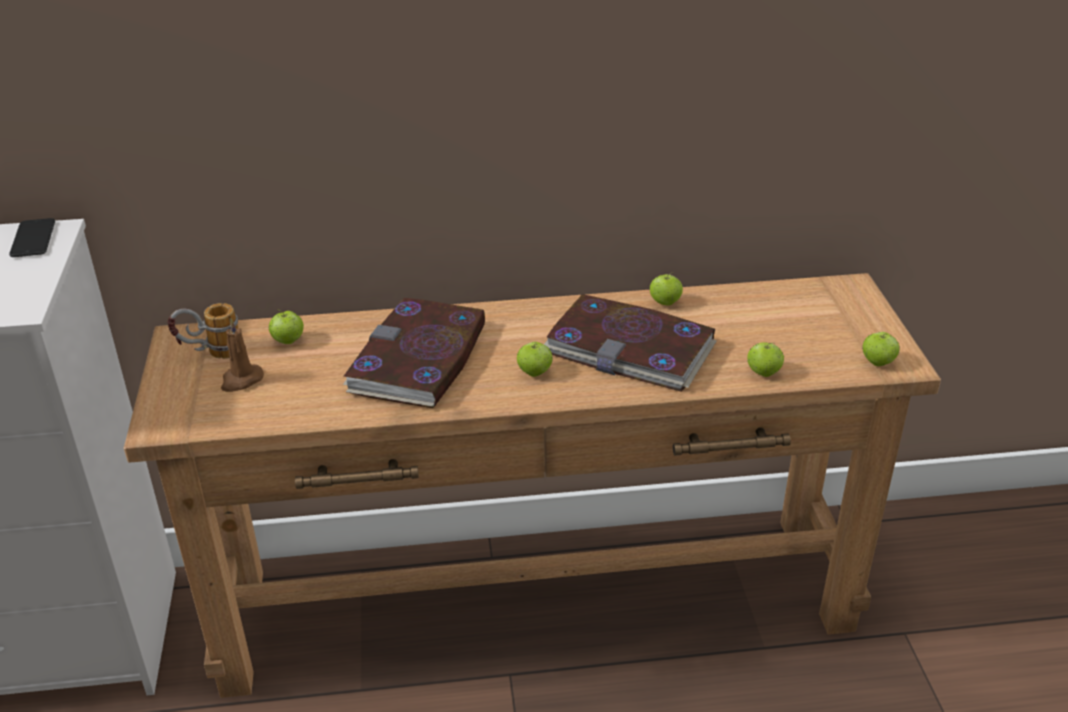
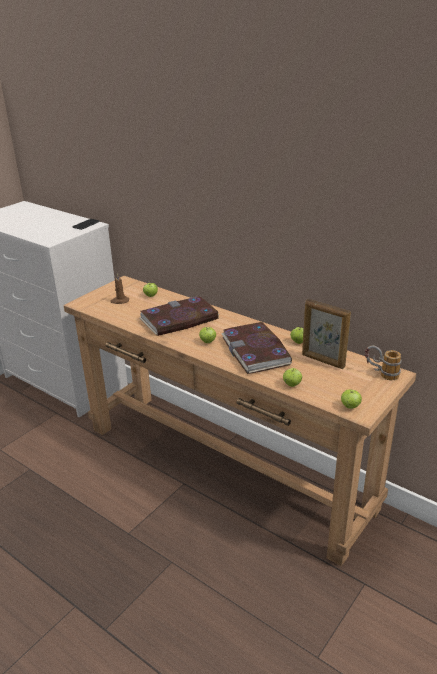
camera: 45 degrees right, 5 degrees down
mug [167,303,239,359] -> mug moved to [365,346,402,380]
none -> picture frame [302,299,351,369]

